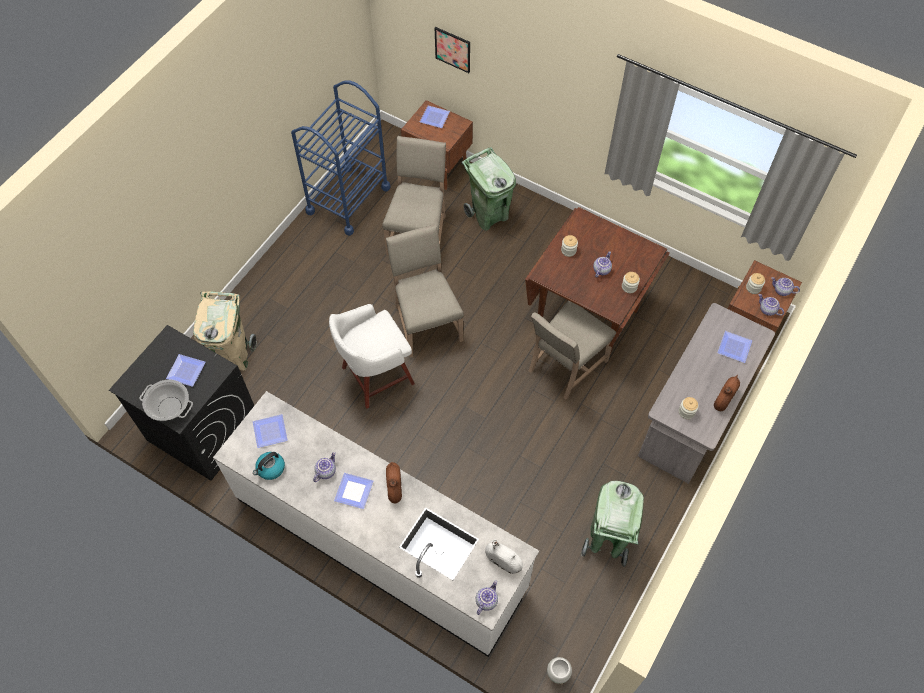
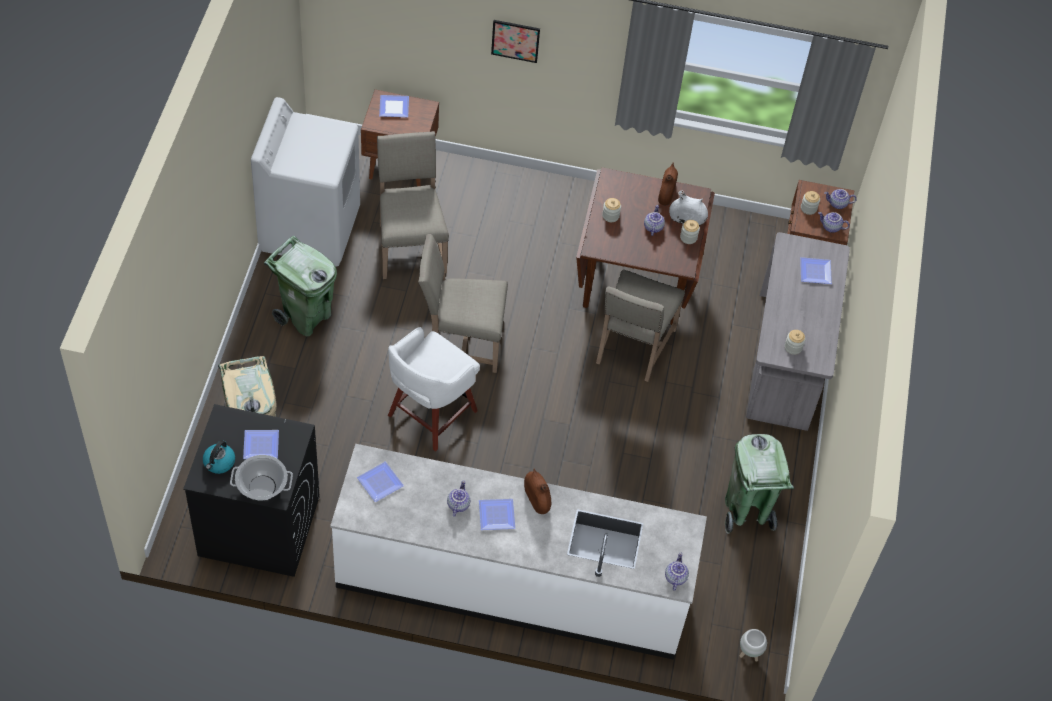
camera: 25 degrees left, 5 degrees down
kettle [253,452,285,480] -> kettle moved to [203,440,235,474]
blue cart [291,80,390,236] -> white washing machine [251,97,360,266]
beige chair [386,224,464,357] -> beige chair turned 45 degrees counterclockwise [418,234,508,373]
picture [435,27,470,73] -> picture moved to [491,20,540,63]
green trash can [461,147,516,231] -> green trash can moved to [264,236,337,337]
white vase [485,539,523,574] -> white vase moved to [669,191,708,226]
brown vase [714,375,740,411] -> brown vase moved to [658,163,678,205]

